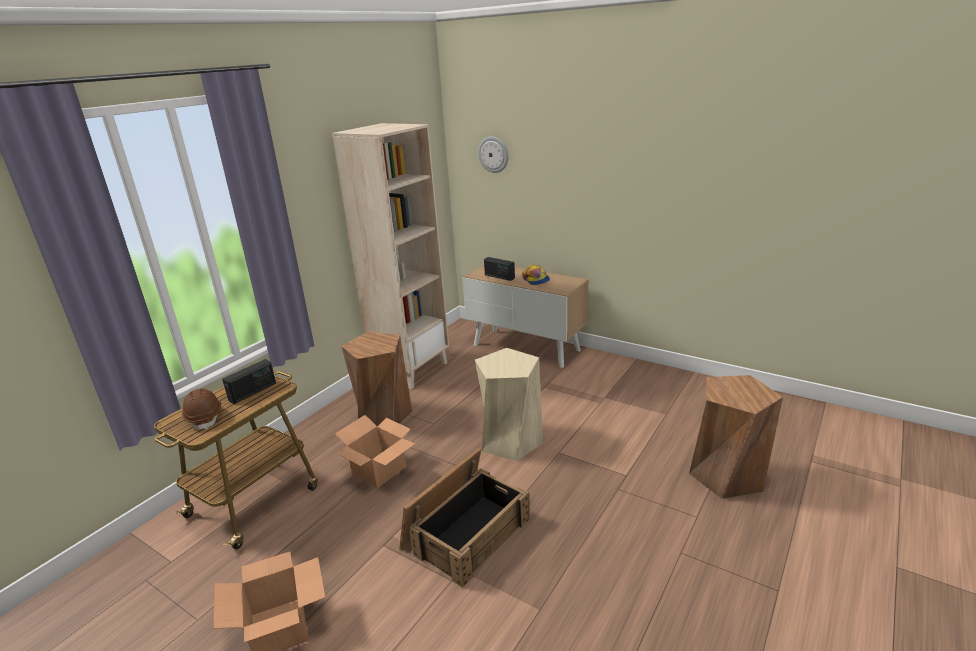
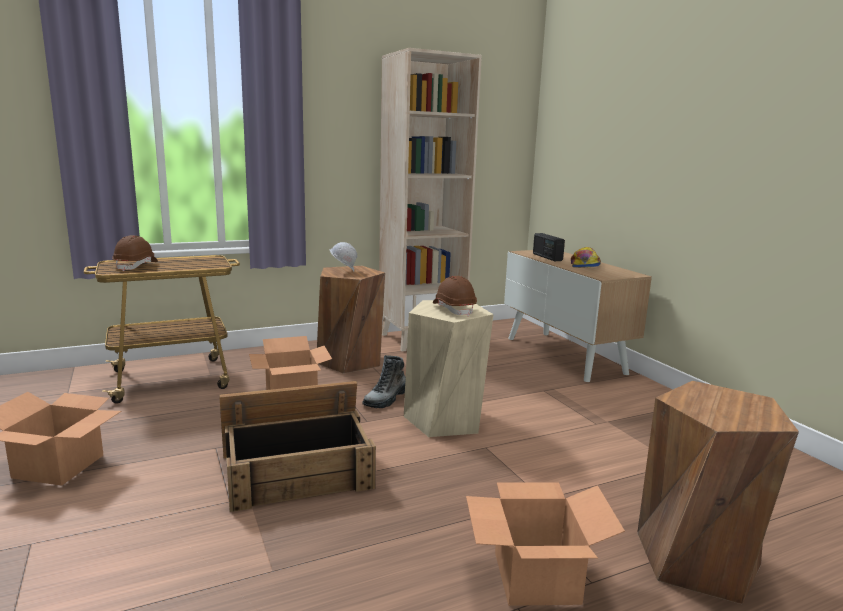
camera: 30 degrees right, 10 degrees down
radio [222,359,276,404] -> none
wall clock [478,136,508,173] -> none
none -> white hard hat [330,242,357,271]
none -> boot [362,355,406,408]
none -> brown hard hat [433,276,477,317]
none -> cardboard box [466,482,625,606]

